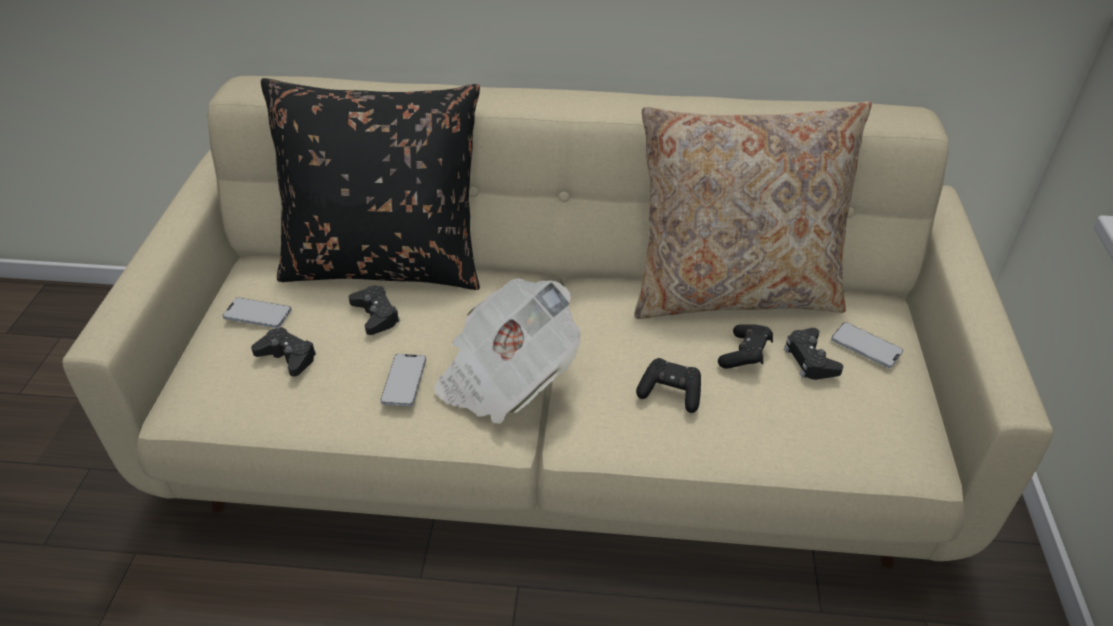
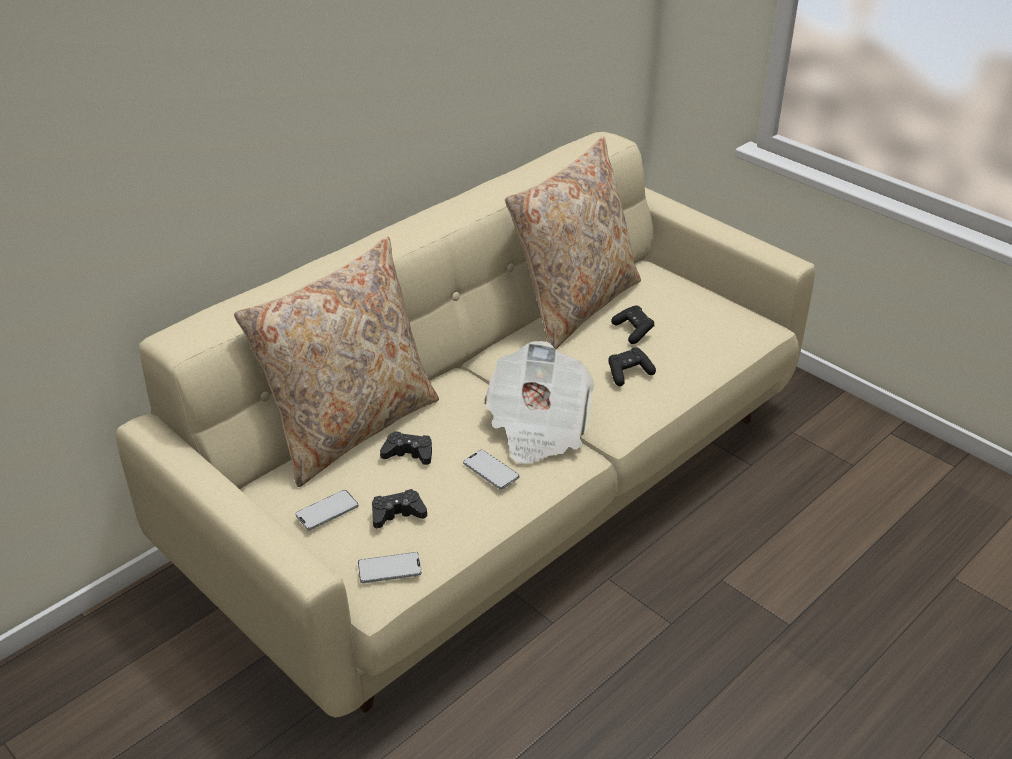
camera: 50 degrees left, 5 degrees down
black pillow [261,78,480,290] -> beige pillow [234,237,439,487]
black game controller [784,328,843,380] -> none
phone [831,322,903,368] -> phone moved to [358,552,422,583]

